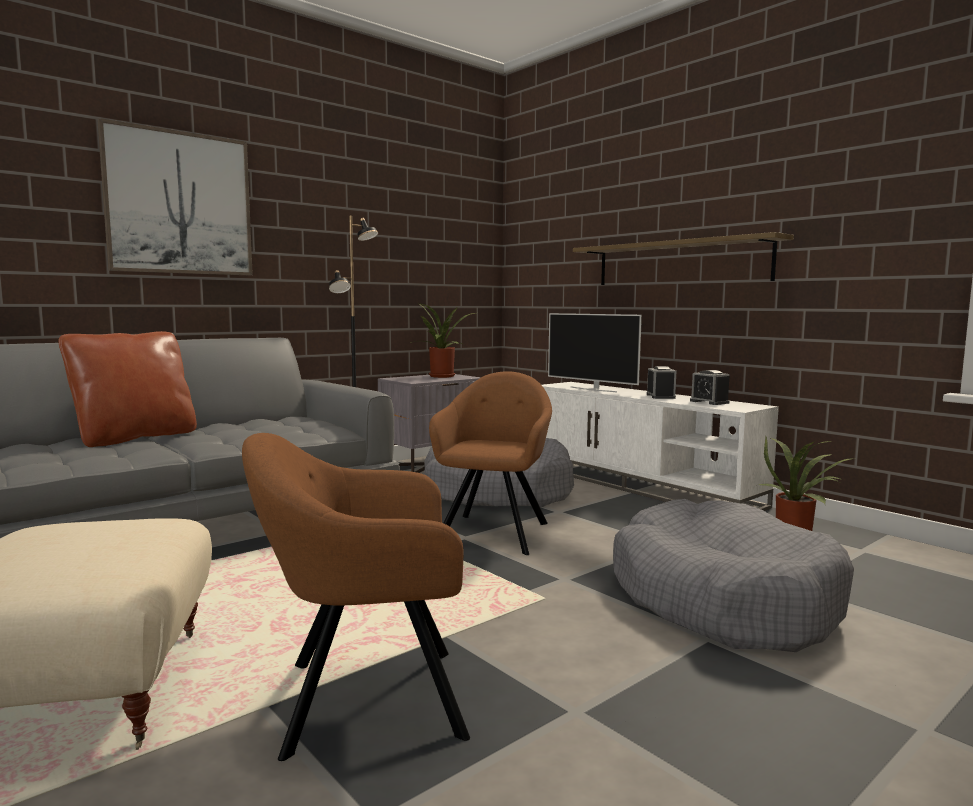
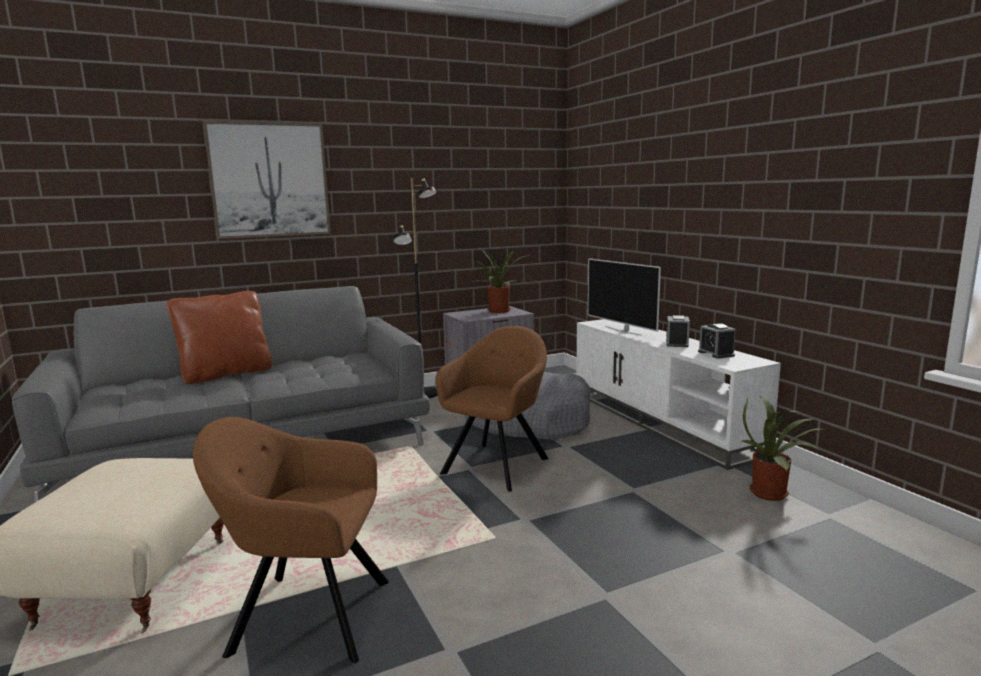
camera: 15 degrees right, 5 degrees up
shelf [573,232,794,285] -> none
grey dog bed [613,499,854,652] -> none

